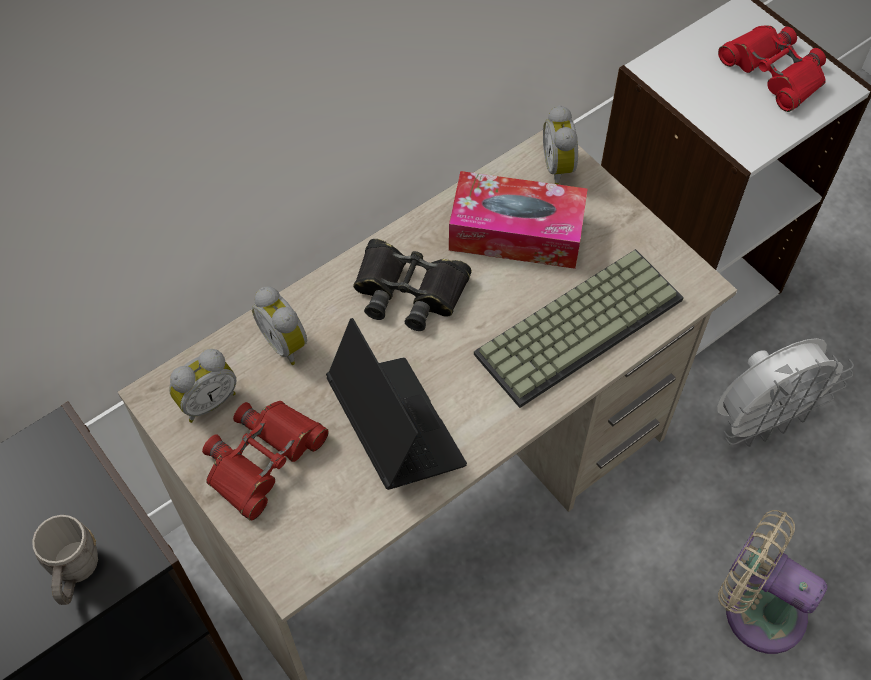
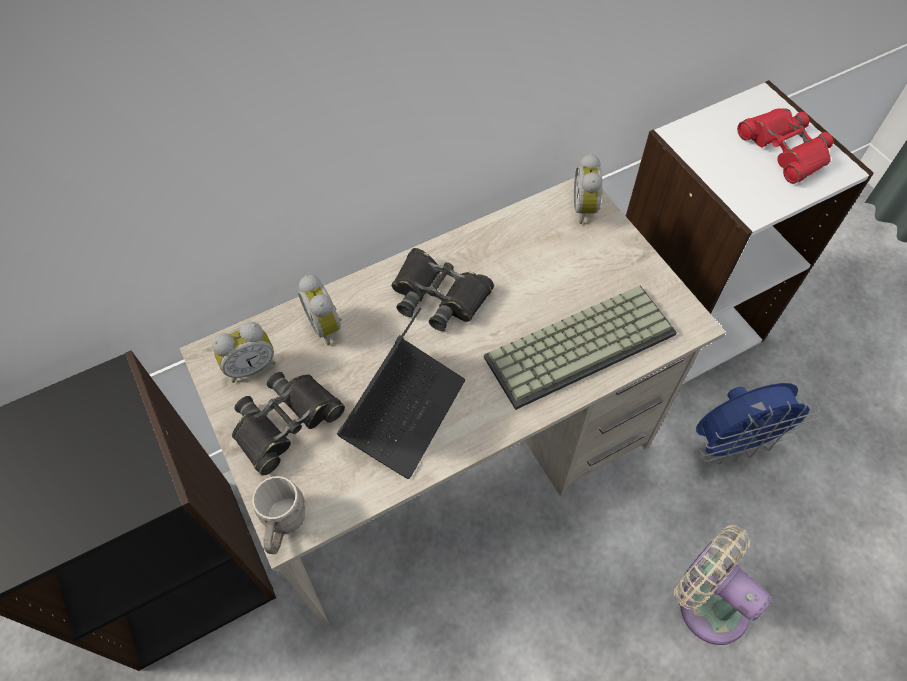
camera: 10 degrees right, 0 degrees up
grey mug [32,515,98,605] -> grey mug moved to [252,476,306,554]
red binoculars [202,401,329,521] -> black binoculars [232,372,345,476]
laptop [326,318,467,490] -> laptop turned 45 degrees clockwise [337,308,465,479]
tissue box [449,171,587,269] -> none
white fan [717,338,854,447] -> blue fan [696,383,819,465]

